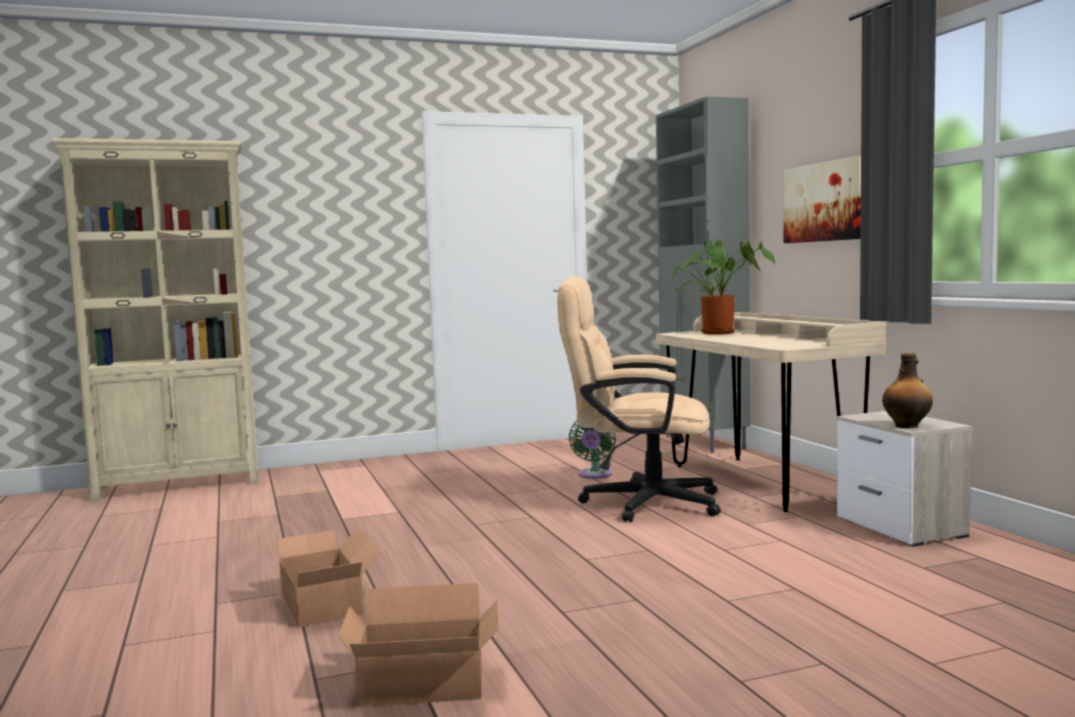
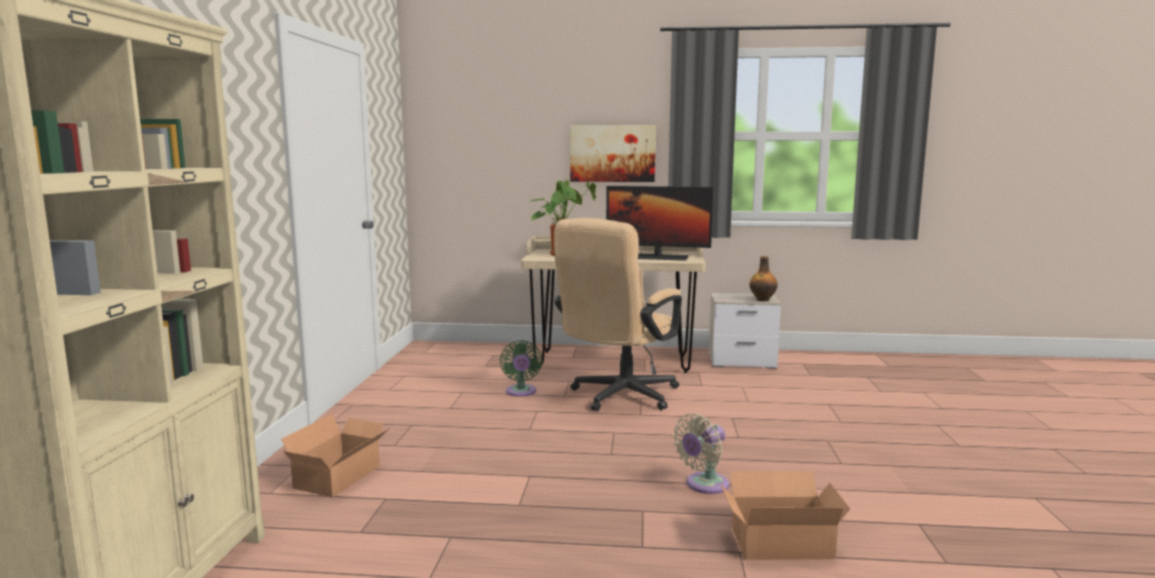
camera: 65 degrees left, 5 degrees up
cardboard box [338,583,499,707] -> cardboard box moved to [281,414,391,497]
green fan [569,421,616,479] -> green fan turned 45 degrees clockwise [500,340,542,397]
grey cabinet [656,97,750,453] -> none
none -> monitor [606,186,713,261]
none -> beige fan [673,414,729,494]

